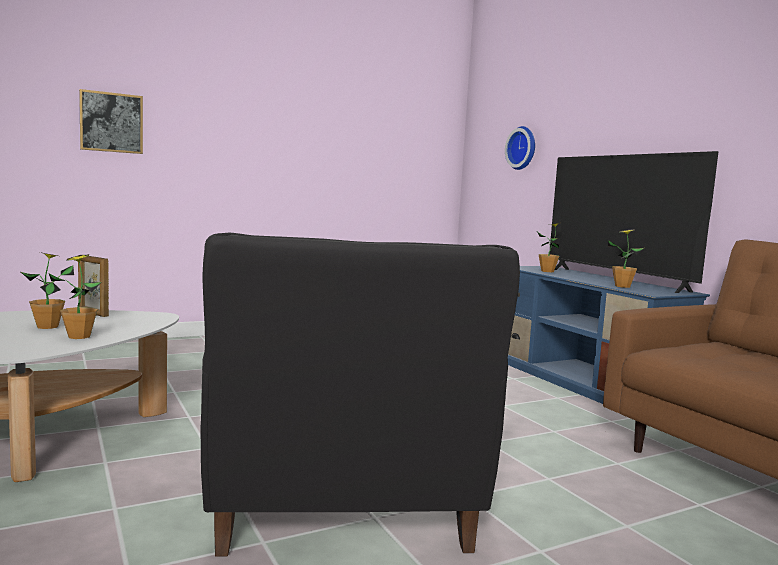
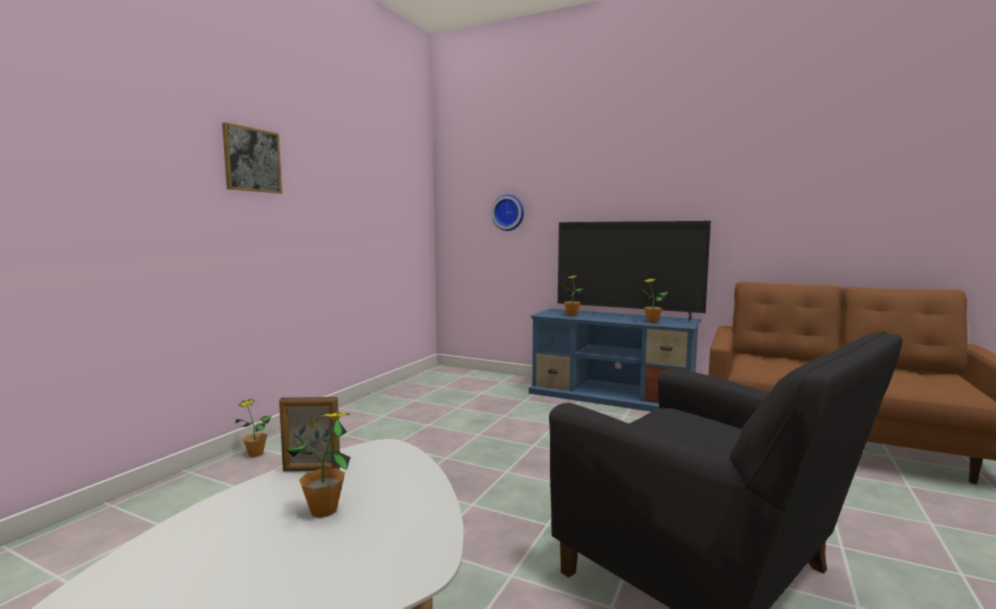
camera: 35 degrees left, 0 degrees up
potted plant [49,254,101,339] -> potted plant moved to [235,399,272,457]
picture [79,89,143,154] -> picture moved to [222,122,282,193]

